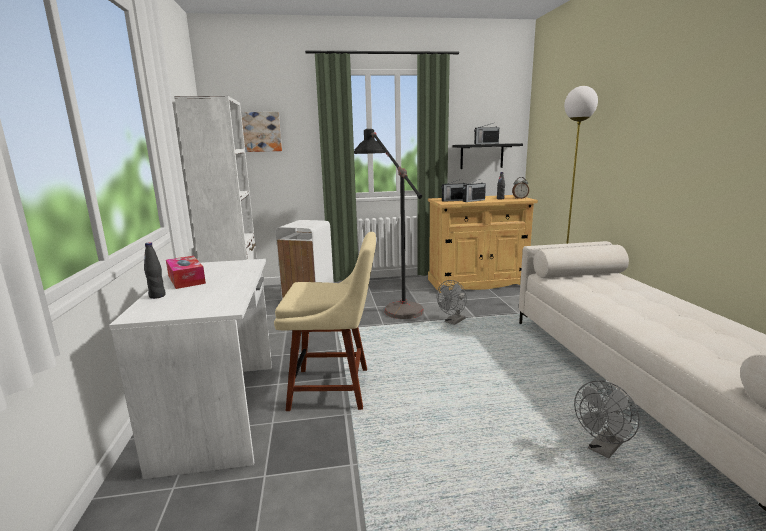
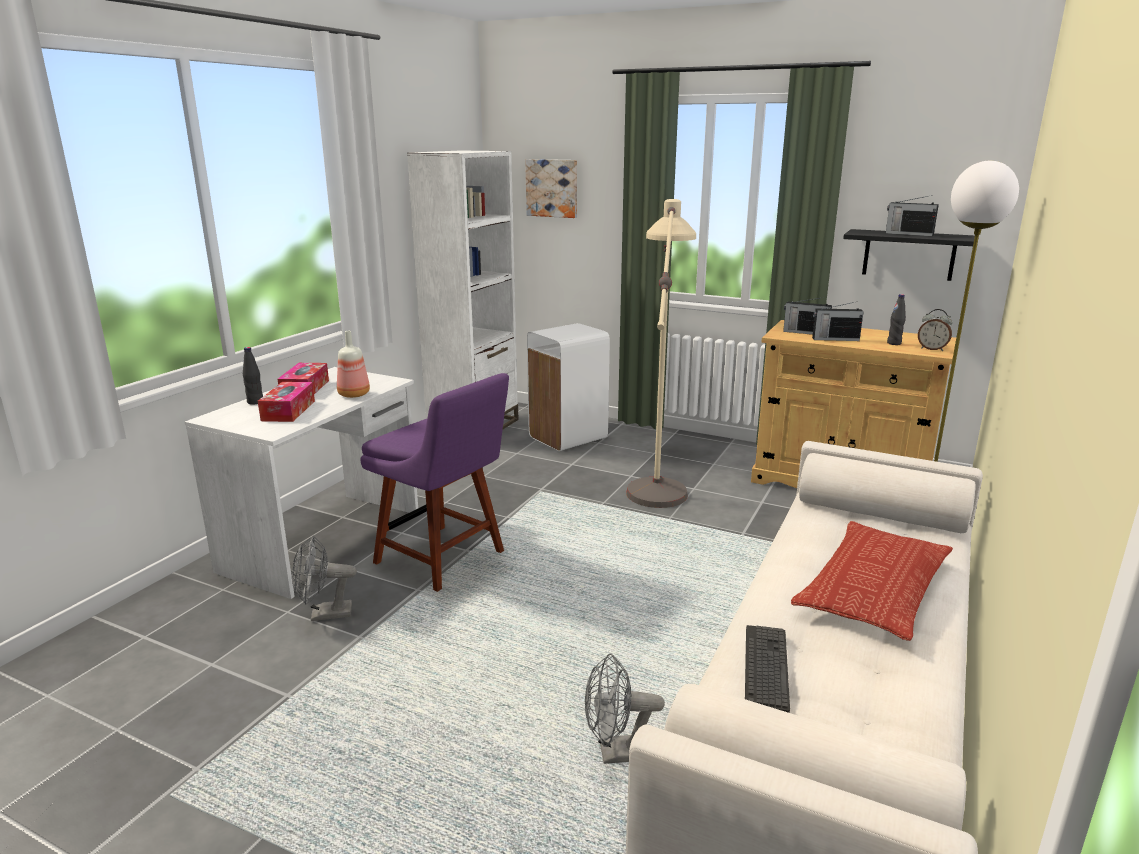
camera: 35 degrees right, 5 degrees up
beige chair [274,232,376,411] -> purple chair [360,373,509,592]
black floor lamp [354,129,424,319] -> beige floor lamp [626,199,696,508]
grey fan [437,280,467,325] -> grey fan moved to [292,535,357,621]
none -> tissue box [258,382,315,422]
none -> bottle [337,331,370,398]
none -> keyboard [745,625,790,713]
none -> pillow [791,521,953,641]

